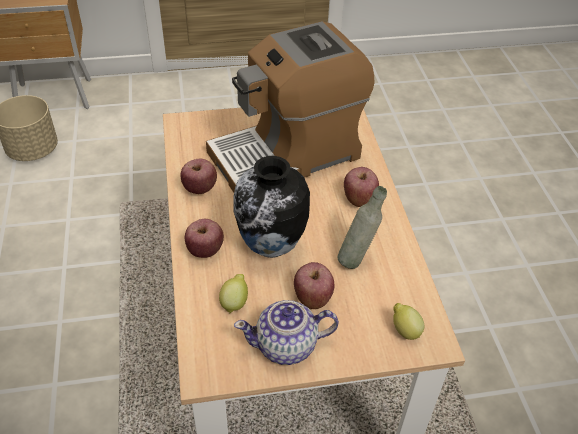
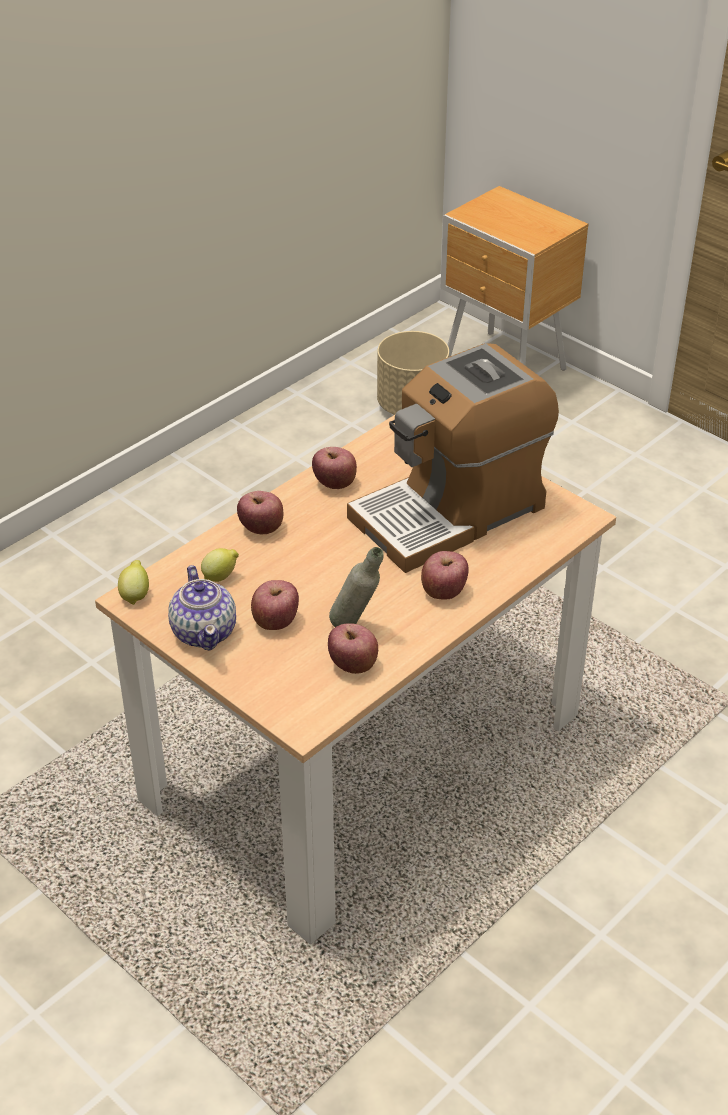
camera: 55 degrees right, 5 degrees down
coffee machine [206,21,375,193] -> coffee machine turned 60 degrees counterclockwise [347,343,559,573]
vase [234,156,310,258] -> none
teapot [234,300,339,365] -> teapot turned 150 degrees counterclockwise [168,565,236,650]
lemon [393,303,425,340] -> lemon moved to [118,560,149,605]
none -> apple [328,623,378,674]

